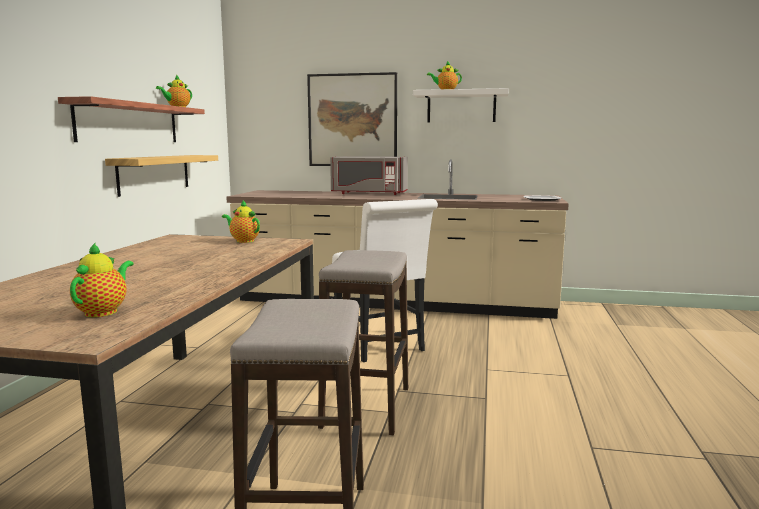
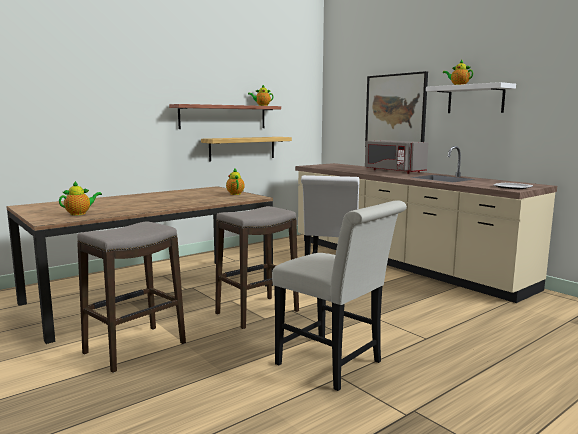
camera: 40 degrees right, 0 degrees up
none -> white chair [272,200,407,391]

